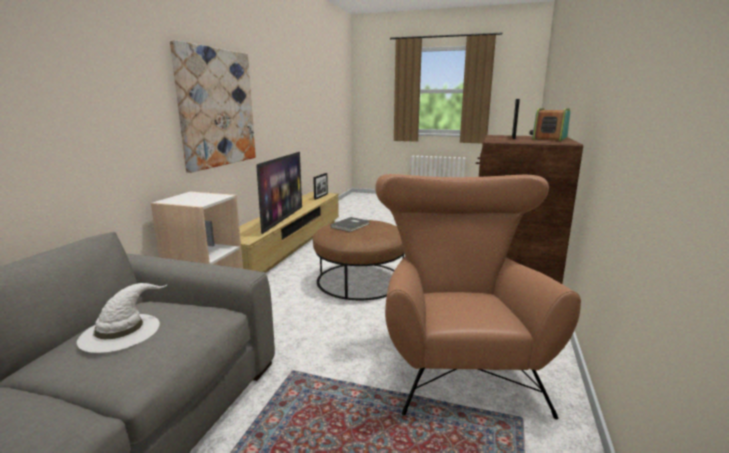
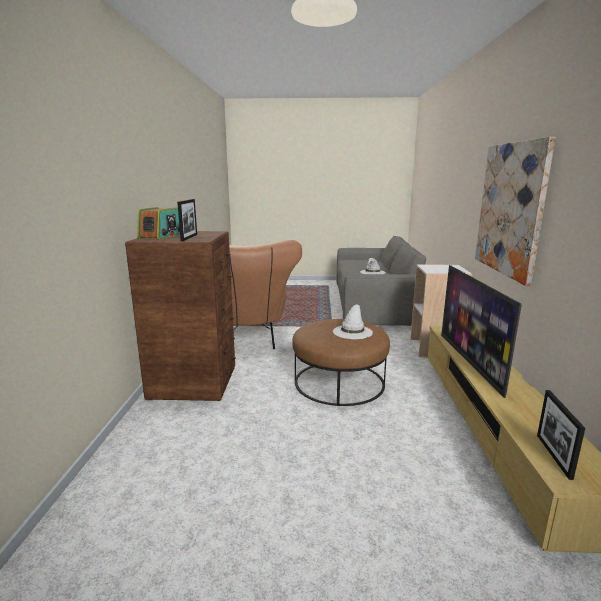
camera: 165 degrees right, 0 degrees up
grey book [331,217,369,232] -> white hat [333,305,373,339]

